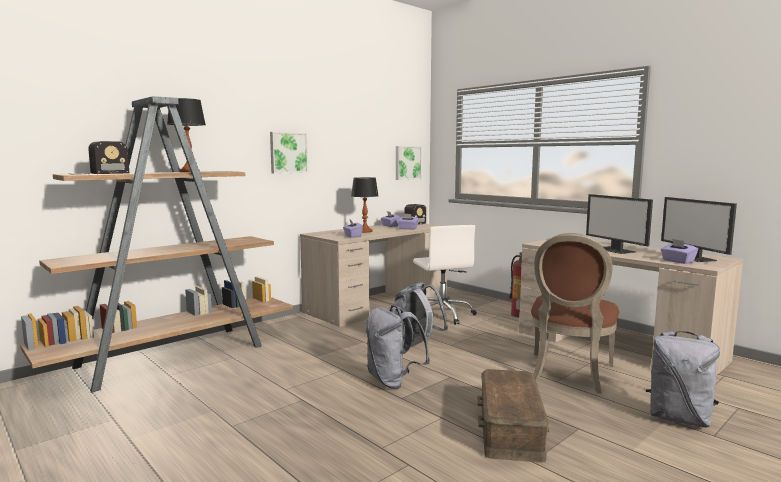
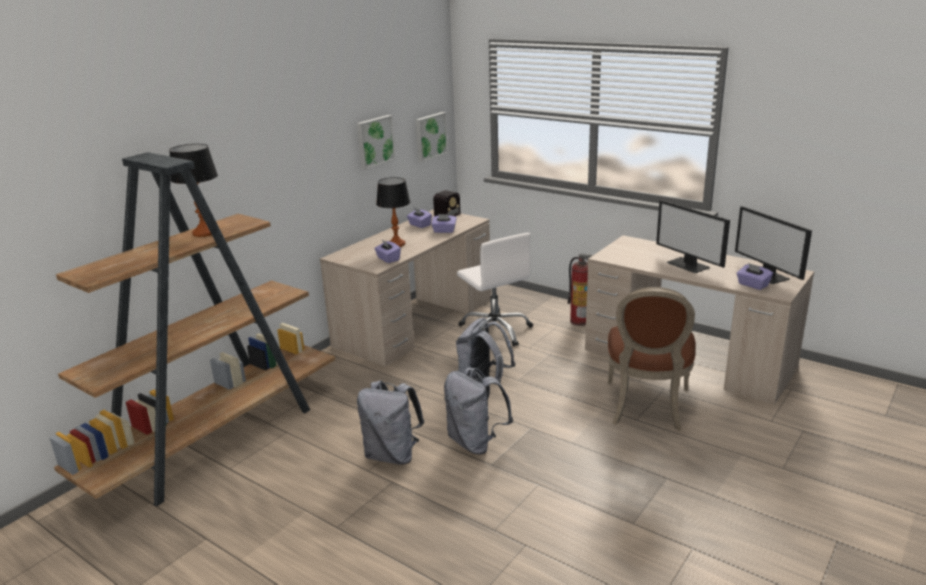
camera: 10 degrees left, 15 degrees up
radio [71,141,129,175] -> none
picture [270,132,308,174] -> picture moved to [357,115,395,170]
brown storage box [477,369,550,463] -> none
grey backpack [646,331,720,428] -> grey backpack moved to [357,380,425,464]

